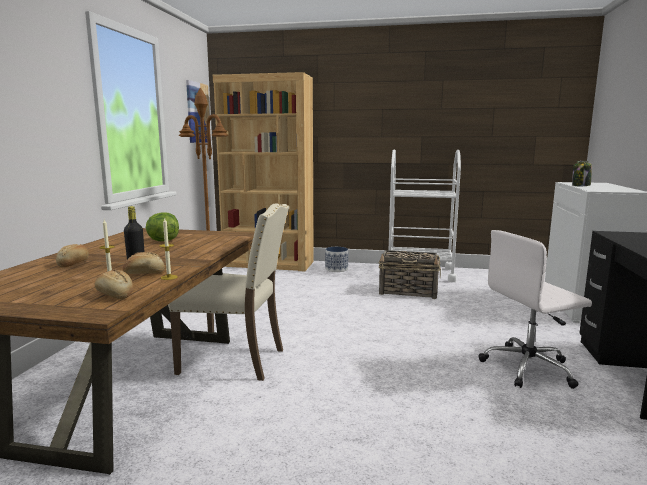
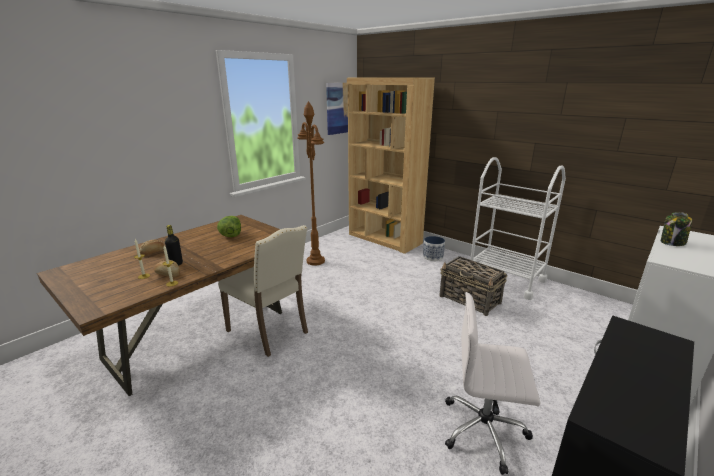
camera: 30 degrees right, 10 degrees up
bread [95,270,133,299] -> none

